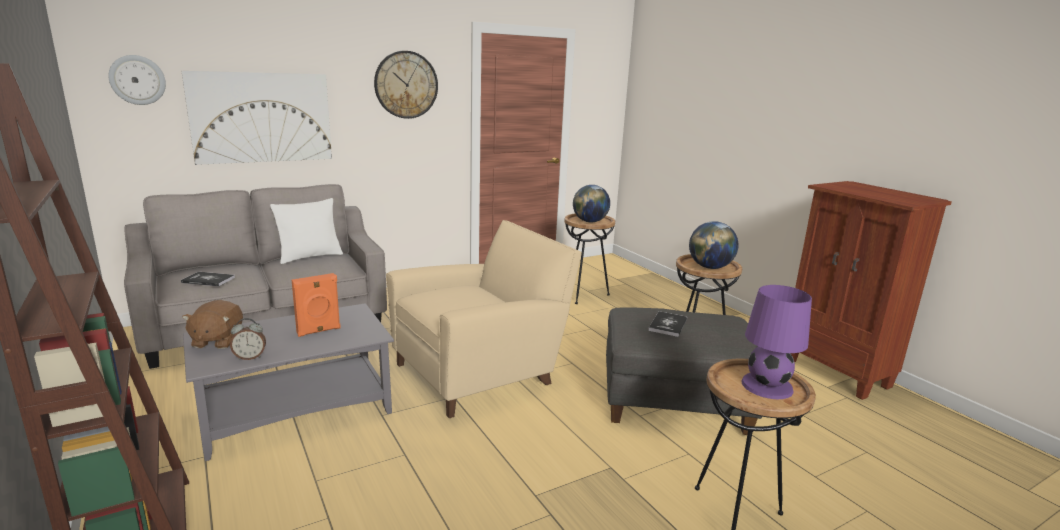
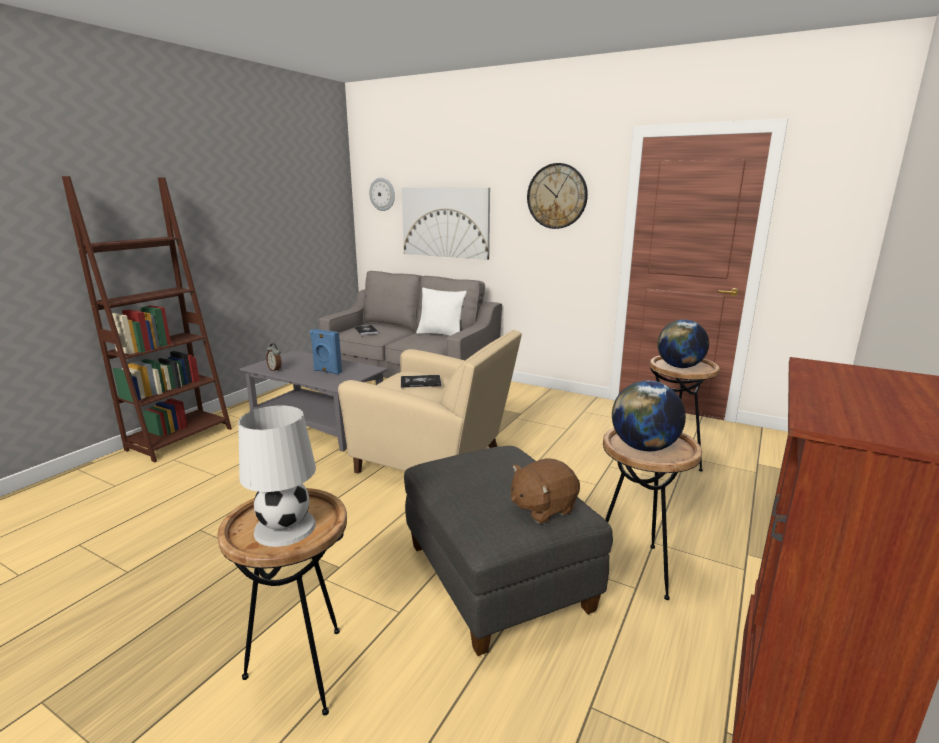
camera: 60 degrees right, 0 degrees up
brown plush toy [182,300,243,349] -> brown plush toy moved to [511,458,580,524]
orange speaker [292,273,341,337] -> blue speaker [310,329,342,375]
book [648,311,687,337] -> book moved to [401,375,441,388]
purple table lamp [742,285,812,399] -> white table lamp [238,405,316,547]

